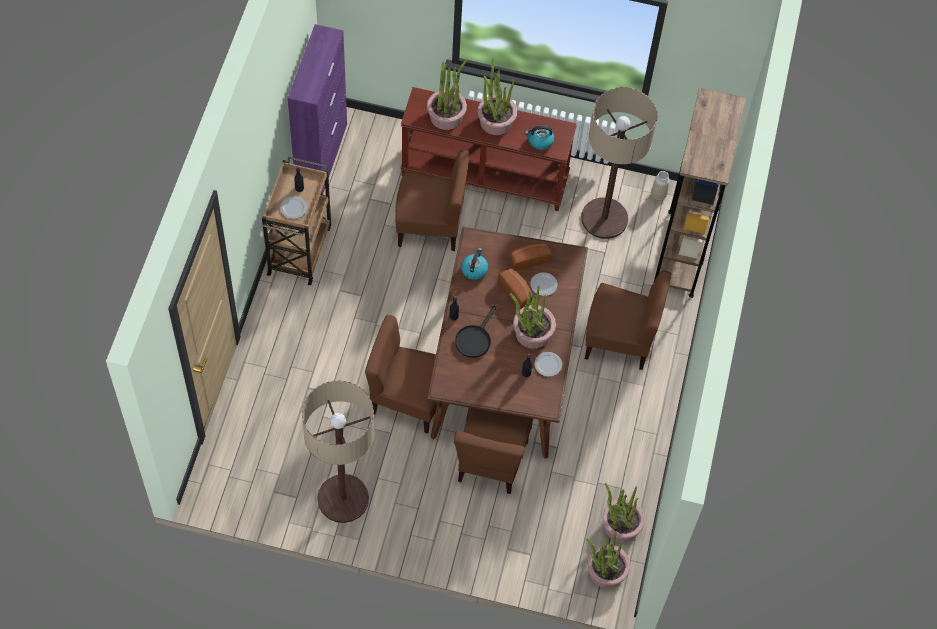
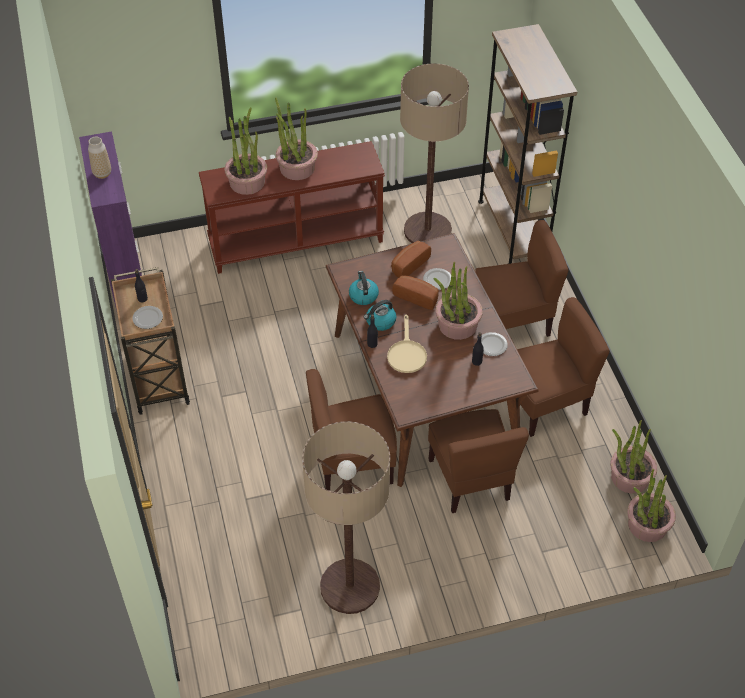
camera: 25 degrees left, 10 degrees down
brown chair [395,150,470,251] -> brown chair moved to [517,297,610,437]
black frying pan [455,304,497,358] -> beige frying pan [387,314,427,373]
kettle [525,125,554,150] -> kettle moved to [364,300,397,331]
vase [651,171,670,200] -> vase moved to [88,137,111,179]

